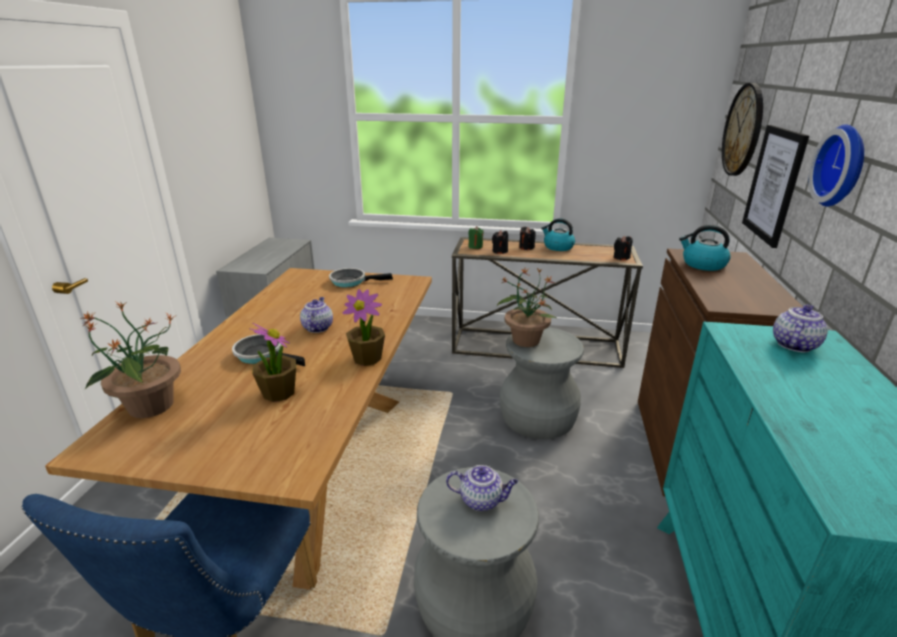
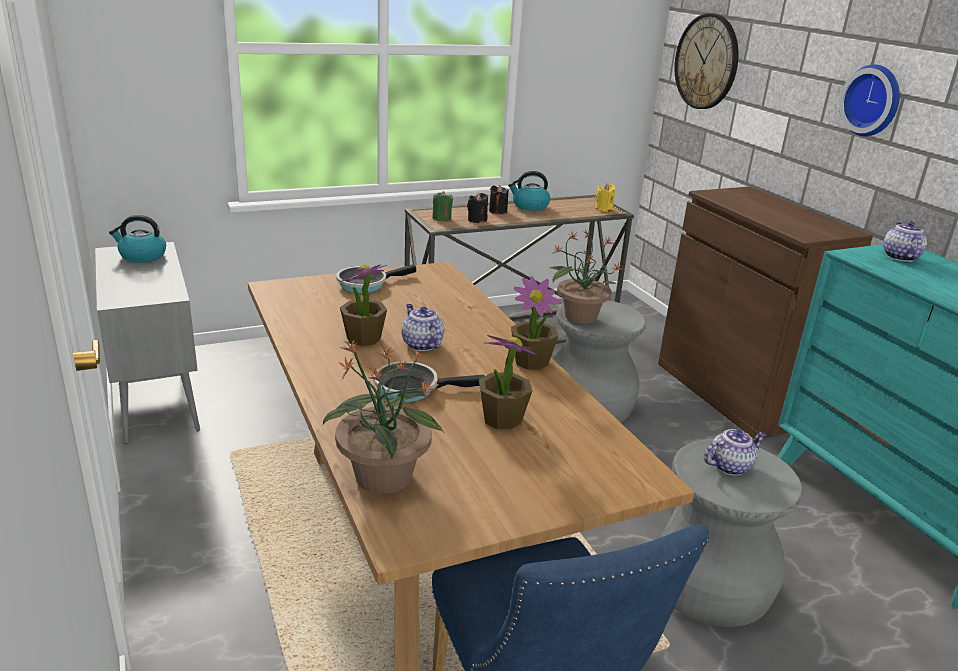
camera: 35 degrees left, 0 degrees up
black candle [614,236,633,260] -> yellow candle [595,184,615,212]
kettle [679,225,731,271] -> kettle moved to [109,215,166,263]
picture [742,125,809,248] -> none
none -> potted plant [340,264,387,346]

